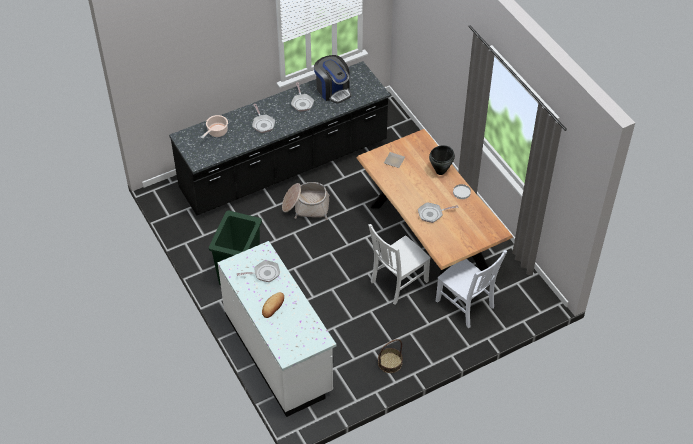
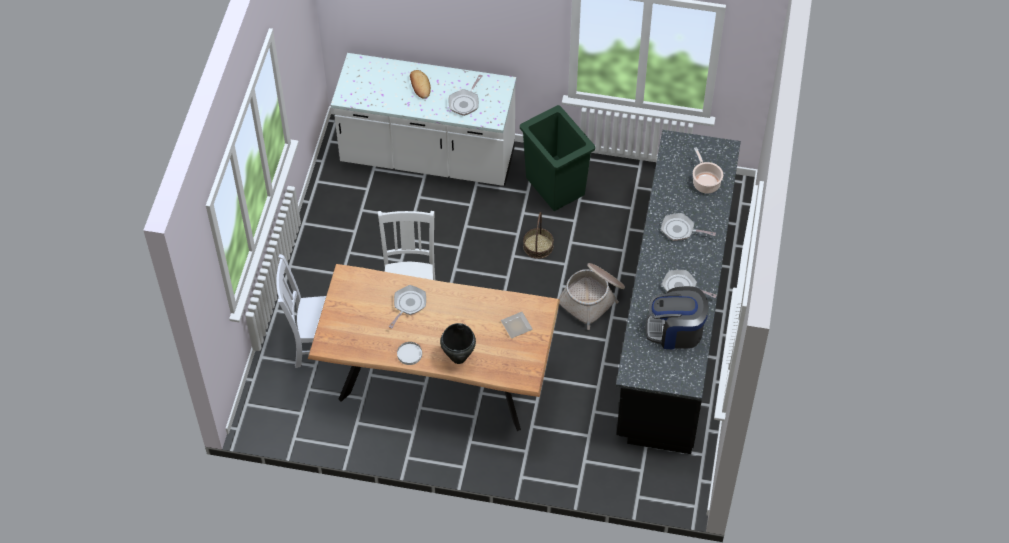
camera: 130 degrees right, 5 degrees up
basket [378,339,403,373] -> basket moved to [523,212,554,259]

